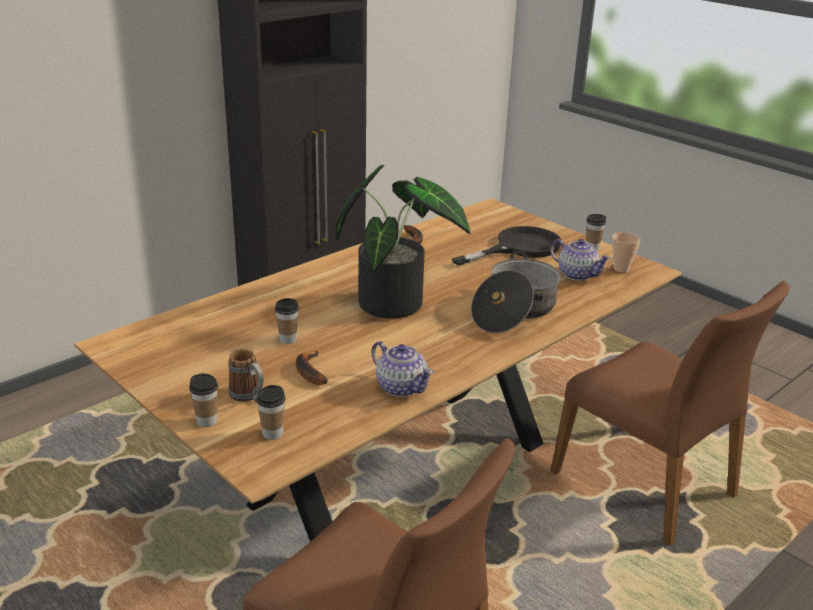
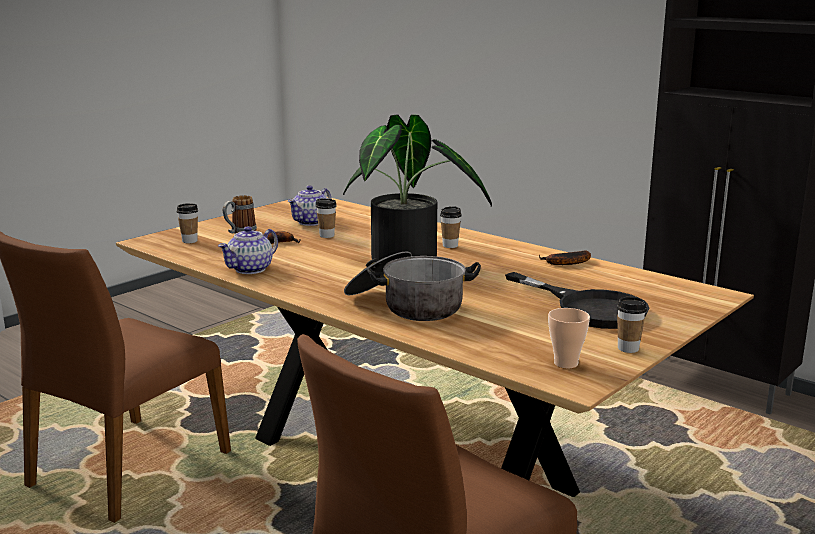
camera: 85 degrees right, 10 degrees down
cup [189,373,218,427] -> cup moved to [440,206,462,248]
teapot [550,239,611,281] -> teapot moved to [288,185,331,226]

